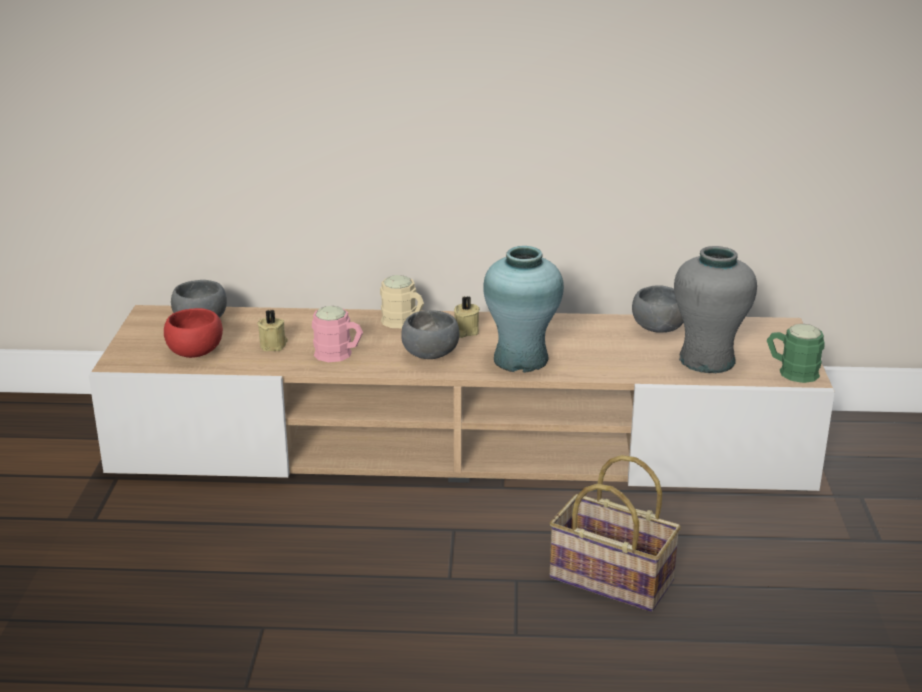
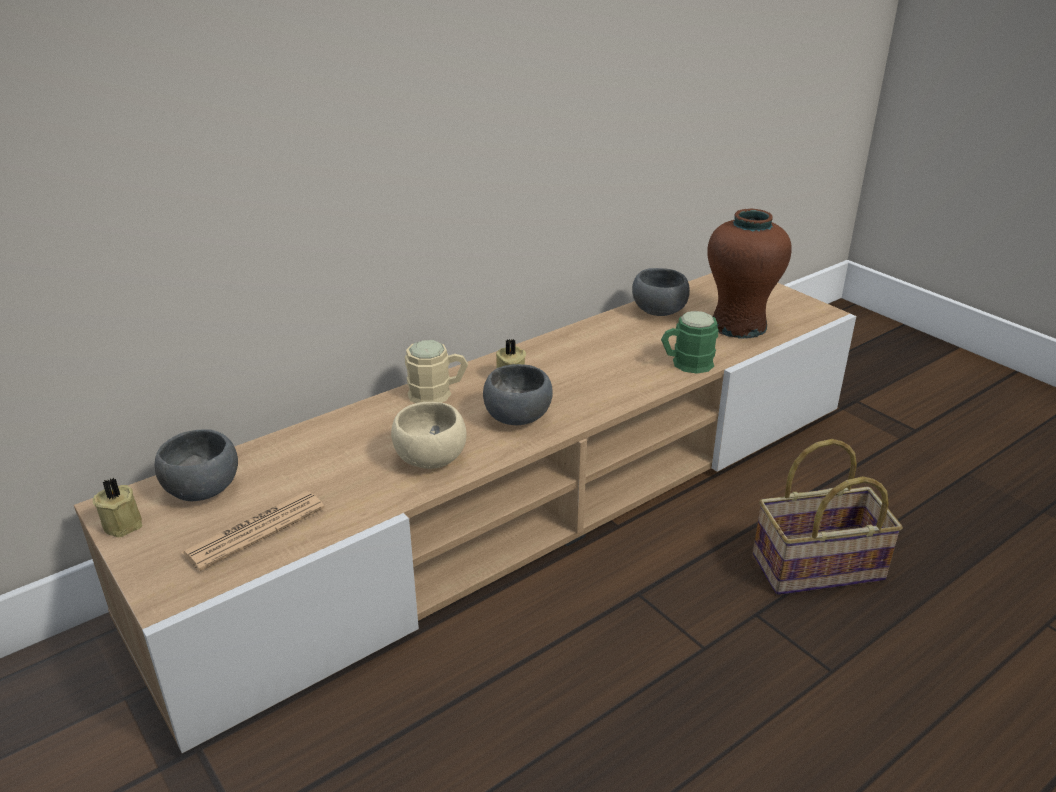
camera: 40 degrees left, 5 degrees up
red bowl [164,308,223,358] -> newspaper [181,491,325,571]
beige candle [257,310,288,351] -> beige candle moved to [93,478,143,537]
pink mug [312,306,363,362] -> beige bowl [391,402,467,469]
turquoise vase [483,246,564,373] -> none
grey vase [674,246,757,373] -> brown vase [707,209,792,339]
green mug [767,324,825,383] -> green mug moved to [661,311,718,374]

